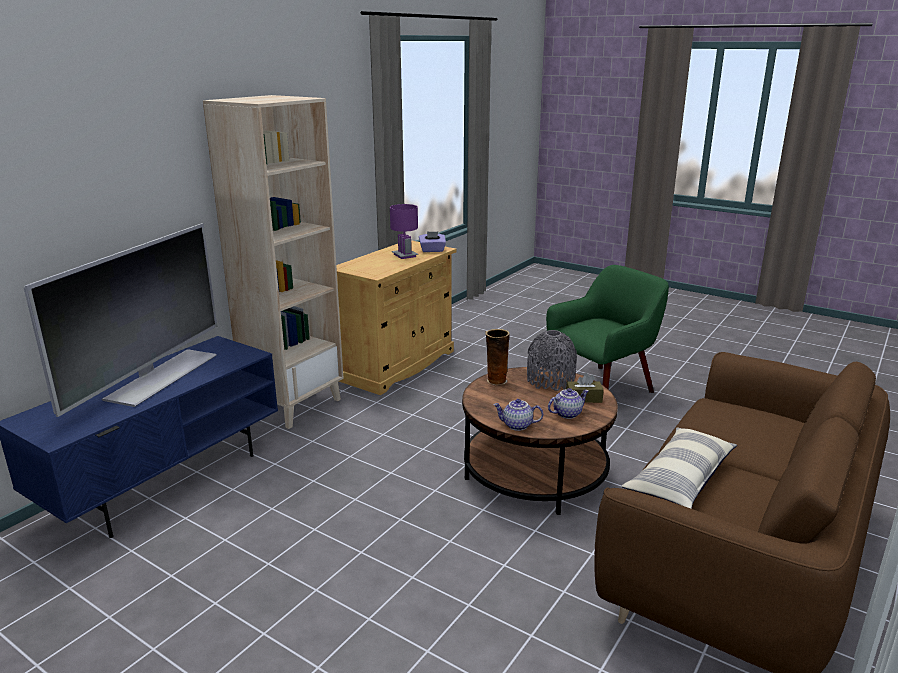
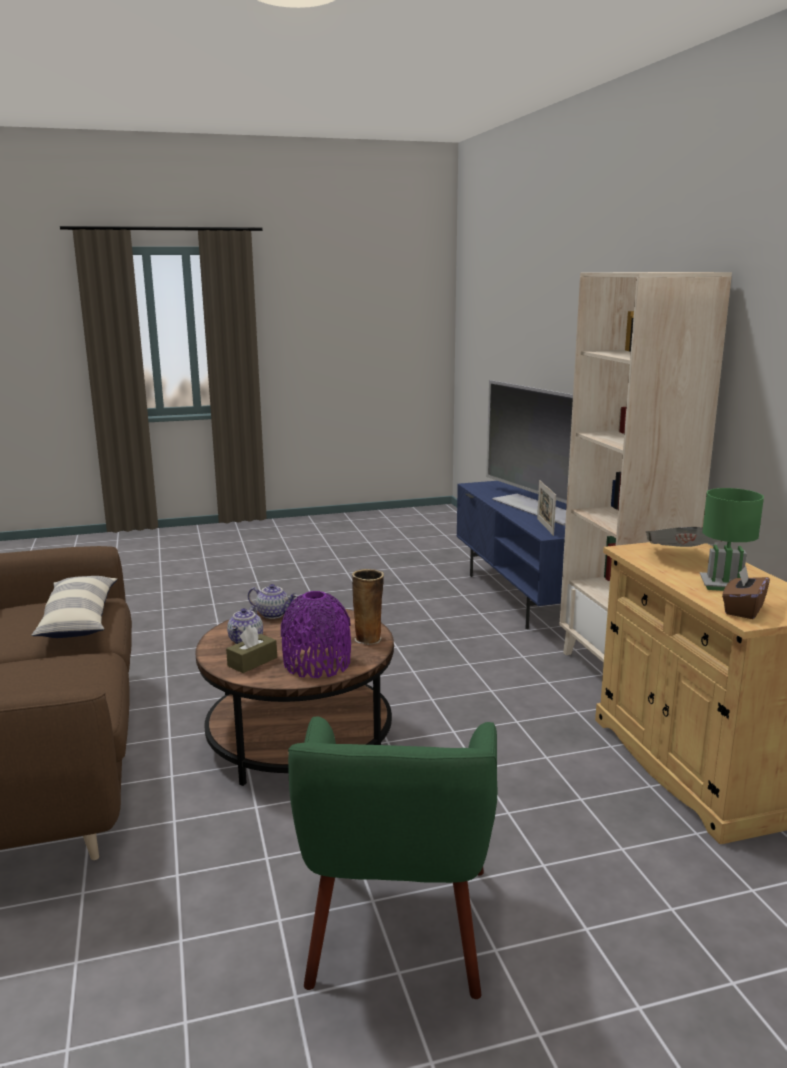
camera: 130 degrees right, 5 degrees down
purple table lamp [390,204,418,259] -> green table lamp [700,488,764,591]
purple tissue box [419,232,446,252] -> brown tissue box [722,566,770,619]
teapot [493,399,543,431] -> teapot turned 60 degrees clockwise [248,584,297,619]
grey vase [527,330,577,391] -> purple vase [281,591,351,678]
none -> picture frame [537,480,556,536]
none -> newspaper [646,527,721,547]

